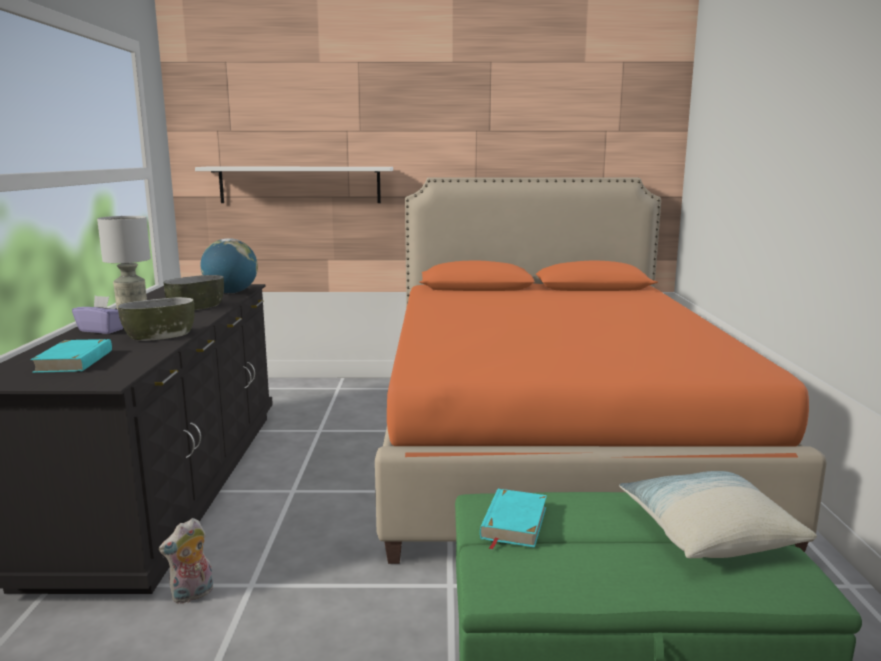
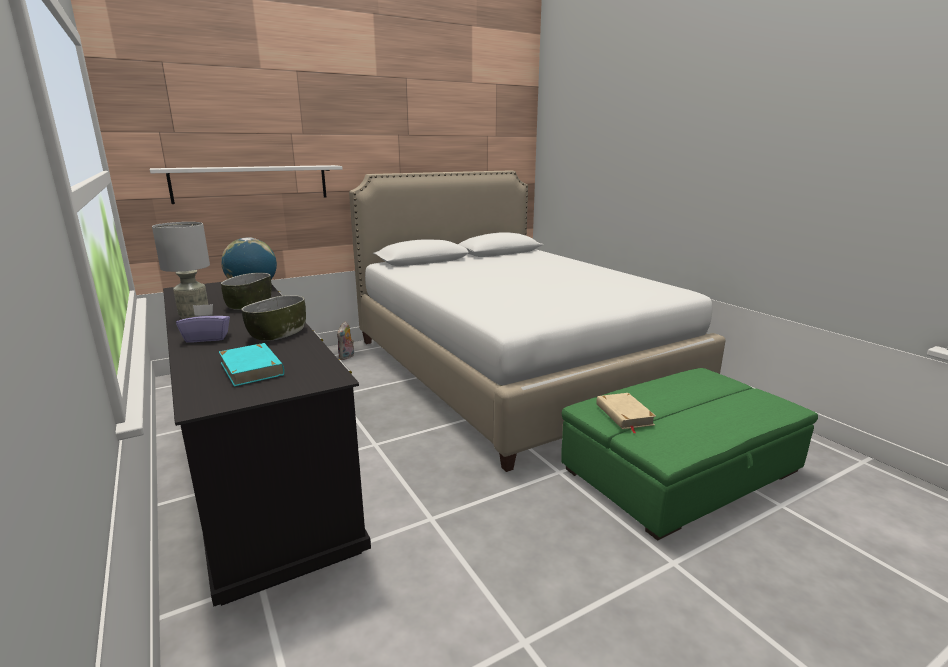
camera: 30 degrees left, 5 degrees up
plush toy [159,518,213,604] -> plush toy moved to [337,321,354,360]
orange bed [375,177,827,564] -> white bed [349,170,725,472]
turquoise book [480,489,547,549] -> beige book [596,393,656,434]
pillow [619,471,817,558] -> none

